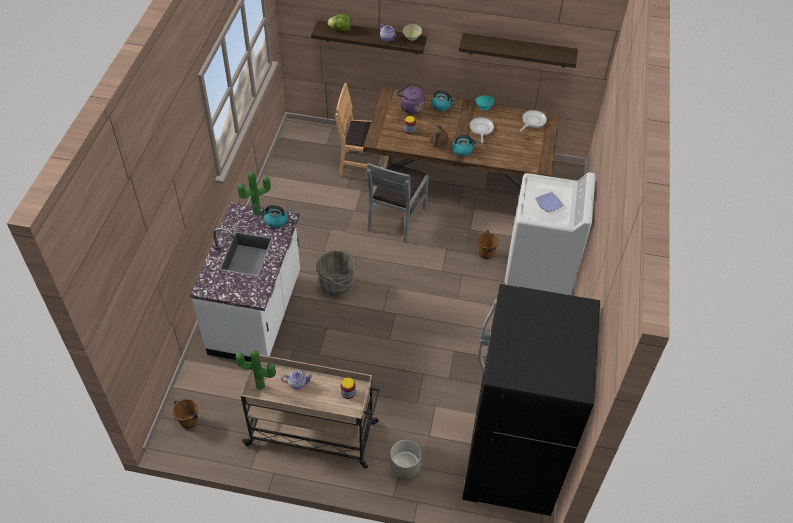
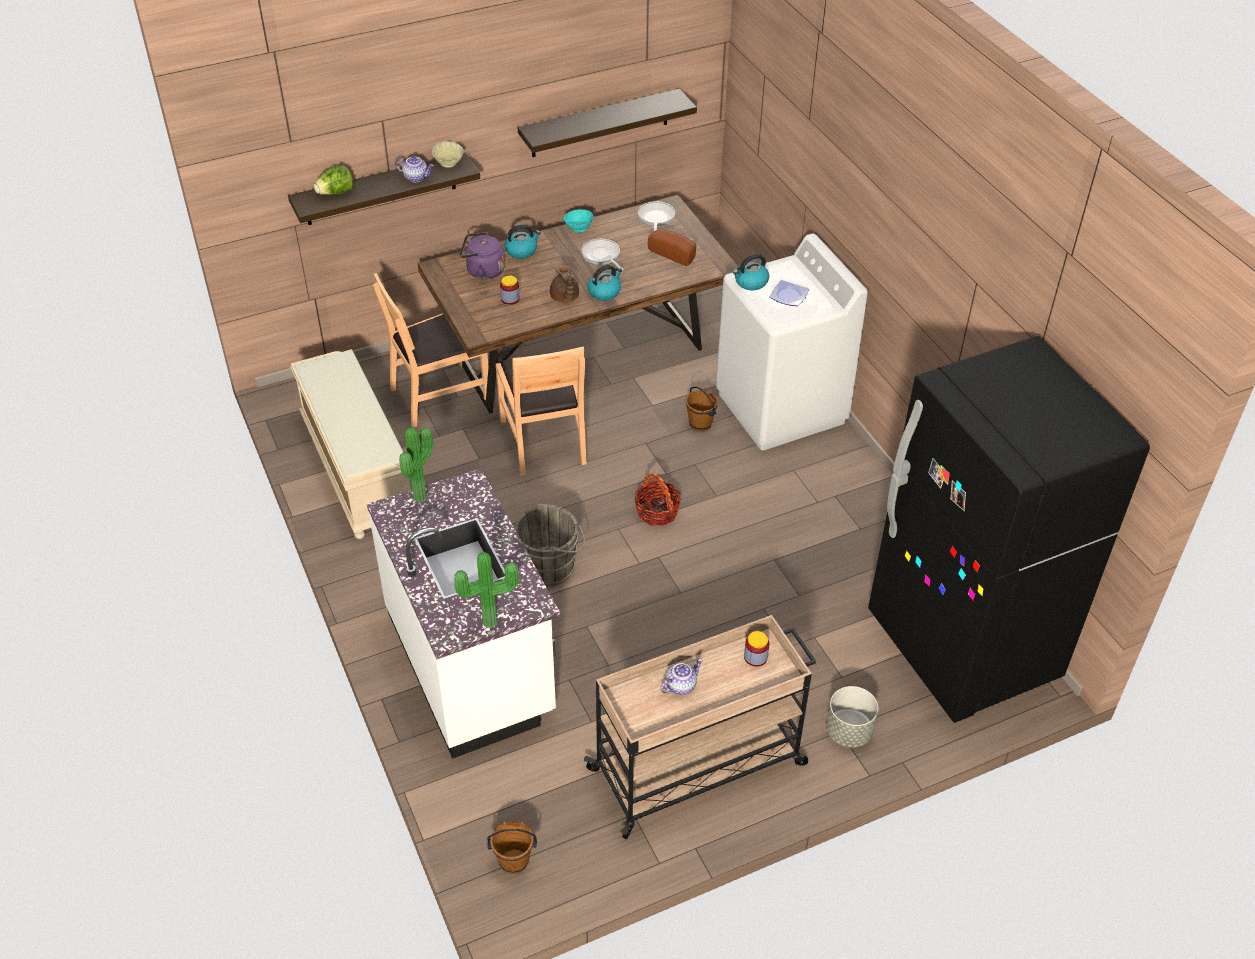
camera: 35 degrees left, 5 degrees down
potted plant [236,350,276,390] -> potted plant moved to [454,552,519,628]
kettle [260,205,288,228] -> kettle moved to [733,254,769,290]
grey chair [367,163,429,243] -> brown chair [496,346,587,476]
none -> beige bench [290,349,411,539]
none -> basket [635,473,681,526]
none -> bread [648,229,696,266]

